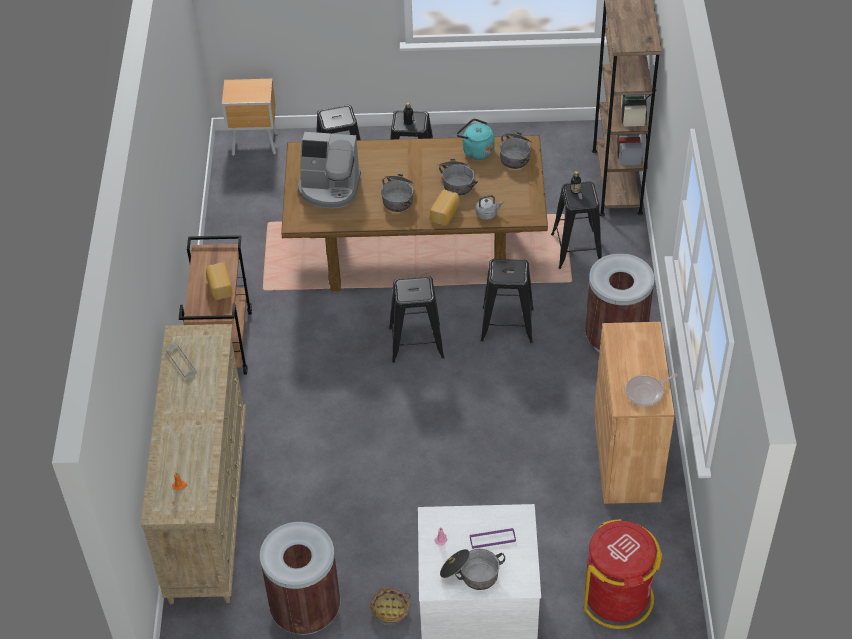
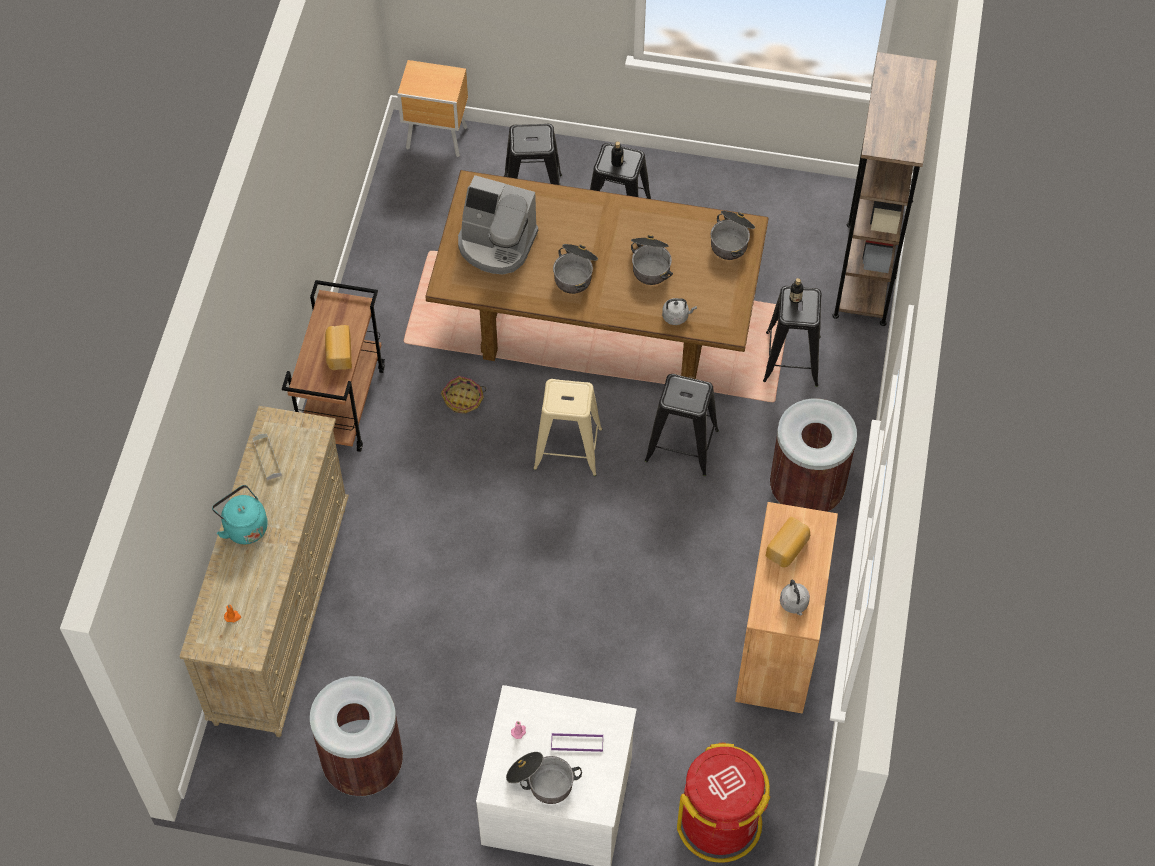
camera: 10 degrees right, 10 degrees up
basket [369,588,410,623] -> basket moved to [441,376,486,414]
black stool [389,276,444,363] -> beige stool [533,379,602,476]
bread [430,190,460,226] -> bread moved to [766,516,810,568]
turquoise kettle [456,118,495,160] -> turquoise kettle moved to [212,485,268,544]
frying pan [625,374,678,406] -> grey kettle [780,580,810,616]

